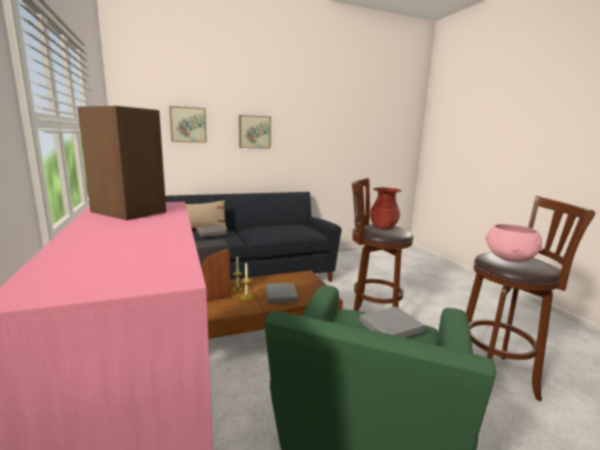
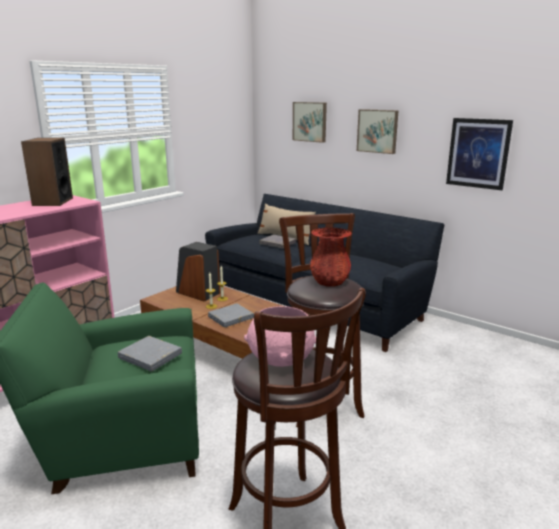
camera: 60 degrees right, 5 degrees up
none -> picture [446,118,513,190]

